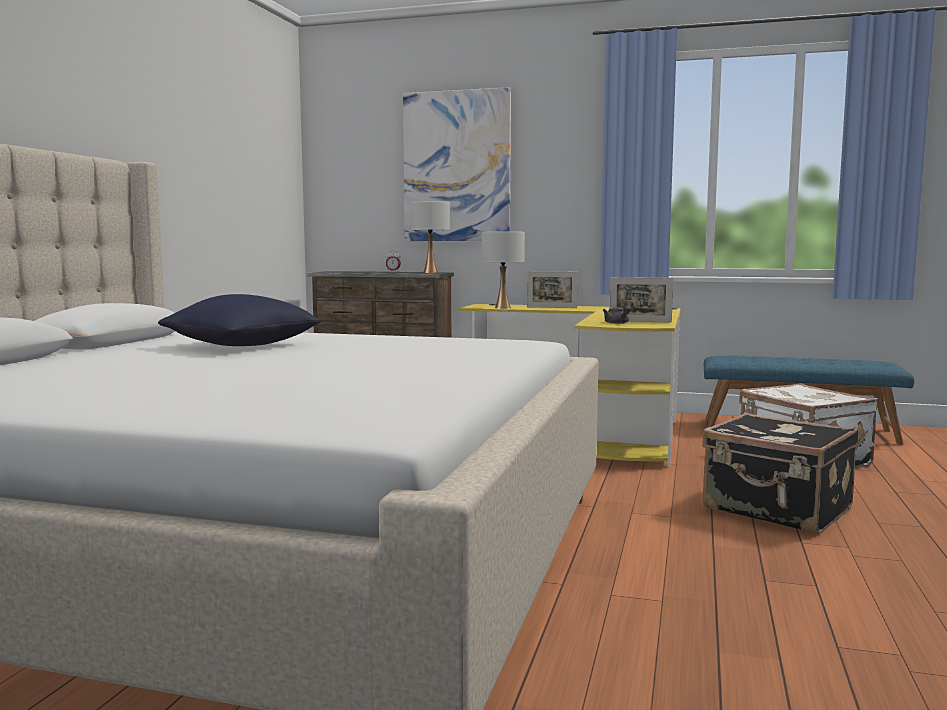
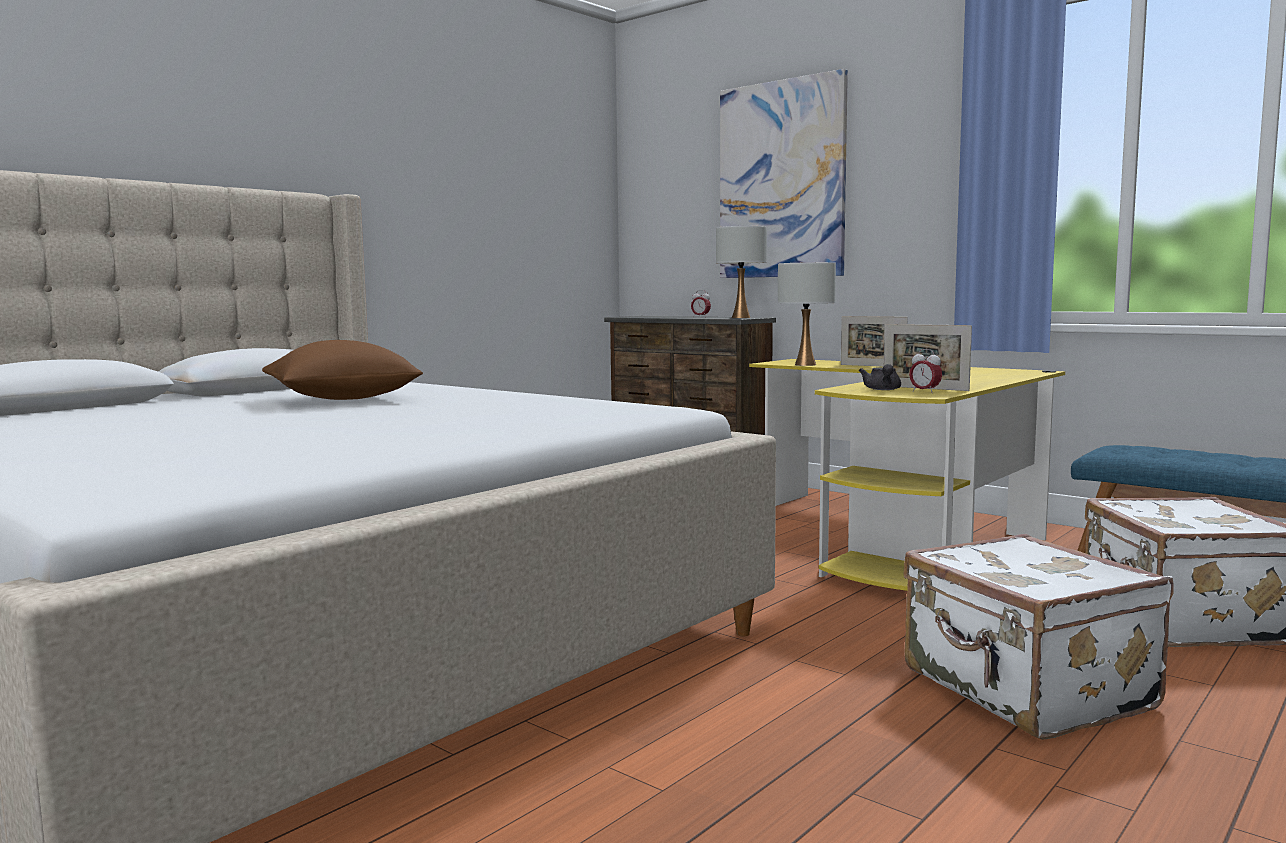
camera: 25 degrees right, 0 degrees up
blue pillow [158,294,322,346] -> brown pillow [262,340,423,400]
black suitcase [702,413,859,534] -> white suitcase [904,534,1173,740]
none -> alarm clock [909,349,942,393]

